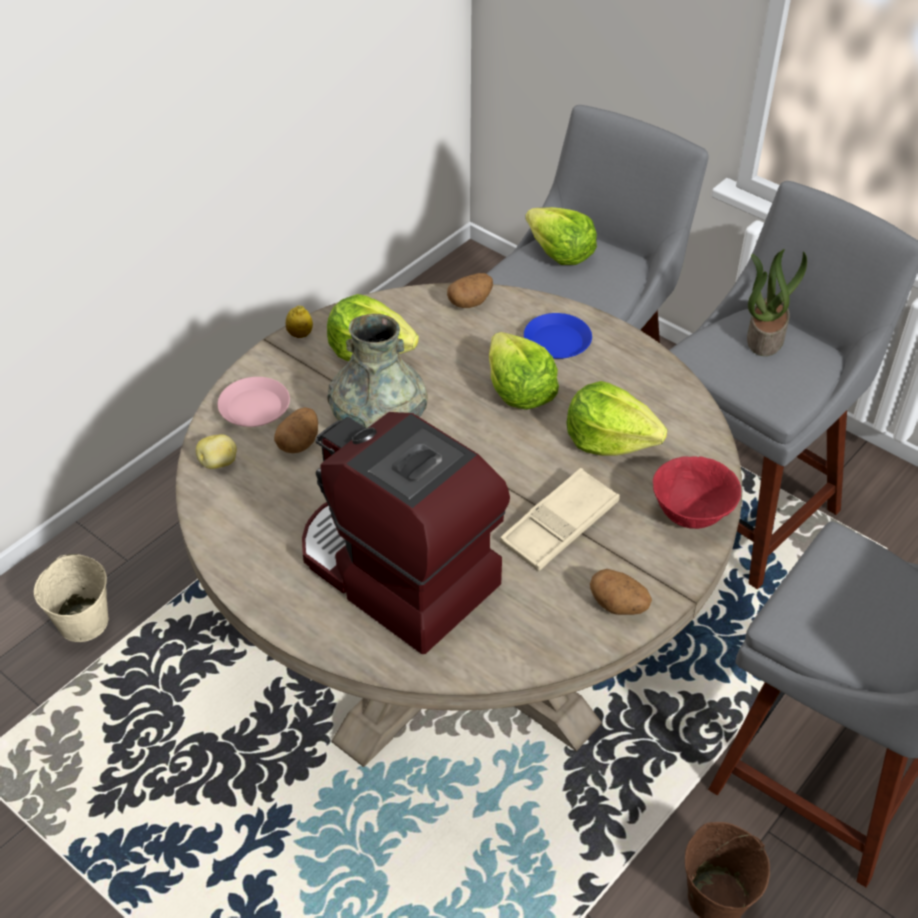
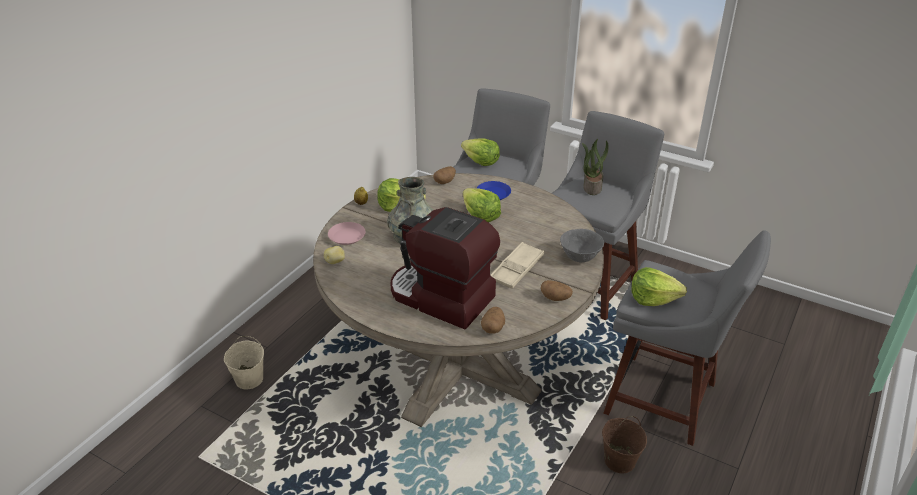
camera: 10 degrees left, 10 degrees down
potato [274,407,318,453] -> potato moved to [481,307,505,334]
lettuce [566,381,667,456] -> lettuce moved to [631,267,687,306]
red bowl [653,456,741,529] -> grey bowl [560,229,604,262]

